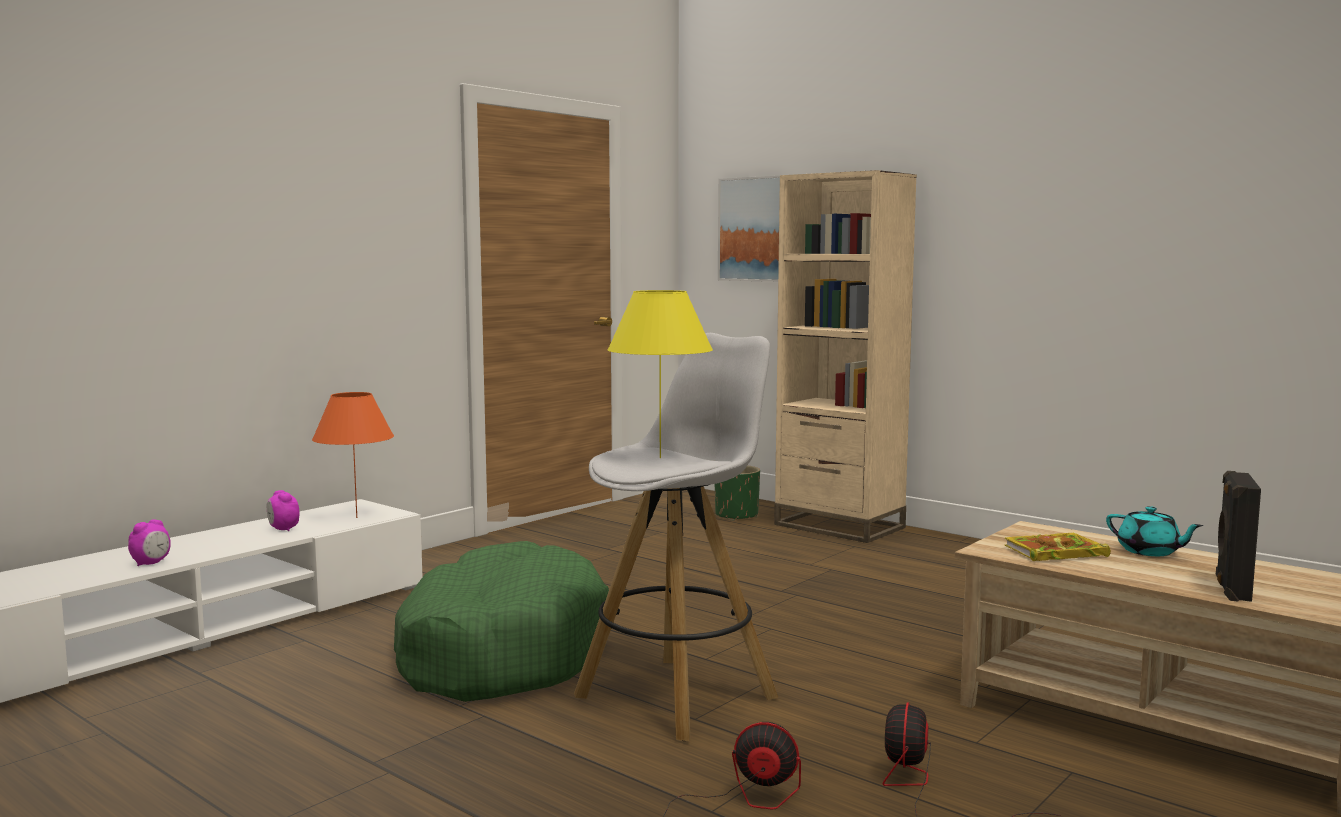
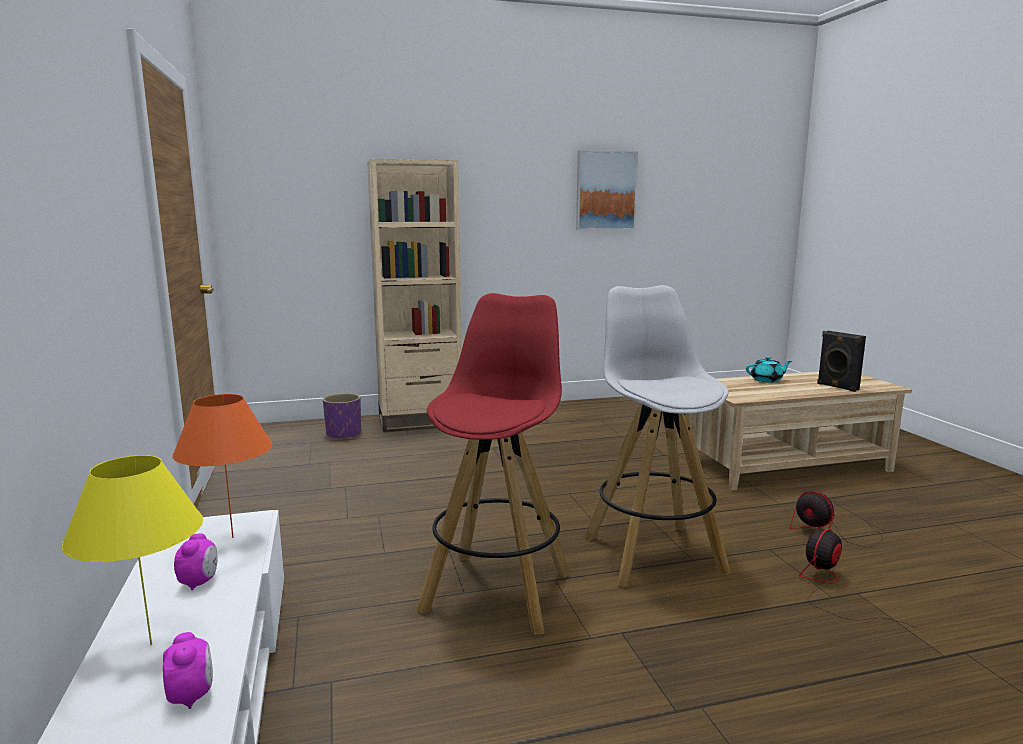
camera: 55 degrees left, 5 degrees up
alarm clock [266,490,300,531] -> alarm clock turned 90 degrees counterclockwise [174,533,218,590]
green dog bed [394,541,609,702] -> red stool [416,293,570,635]
yellow table lamp [608,290,713,458] -> yellow table lamp moved to [61,455,203,645]
green planter [715,465,760,521] -> purple planter [323,393,361,439]
picture [718,176,780,282] -> picture moved to [576,150,638,230]
book [1005,533,1111,561] -> none

